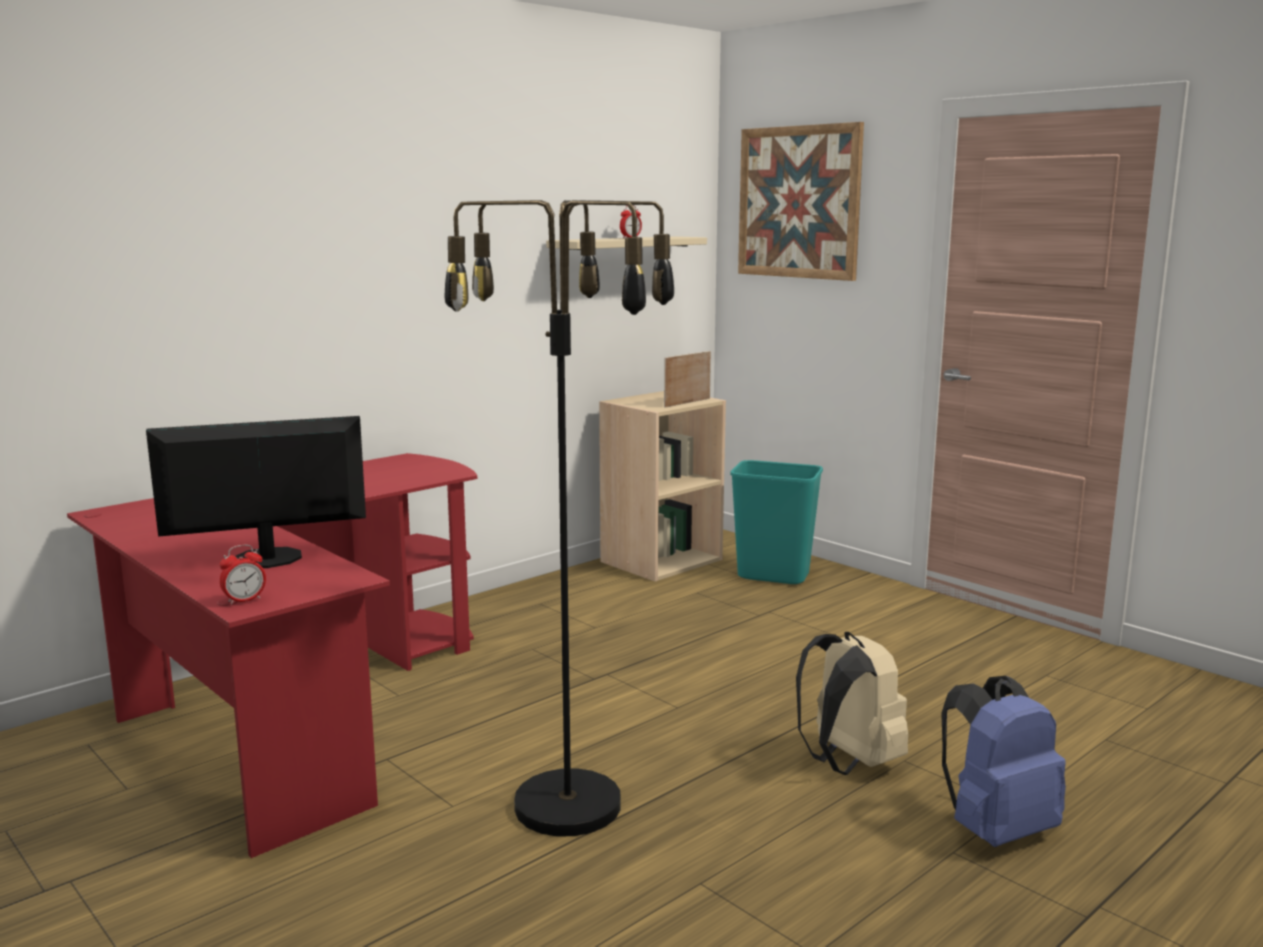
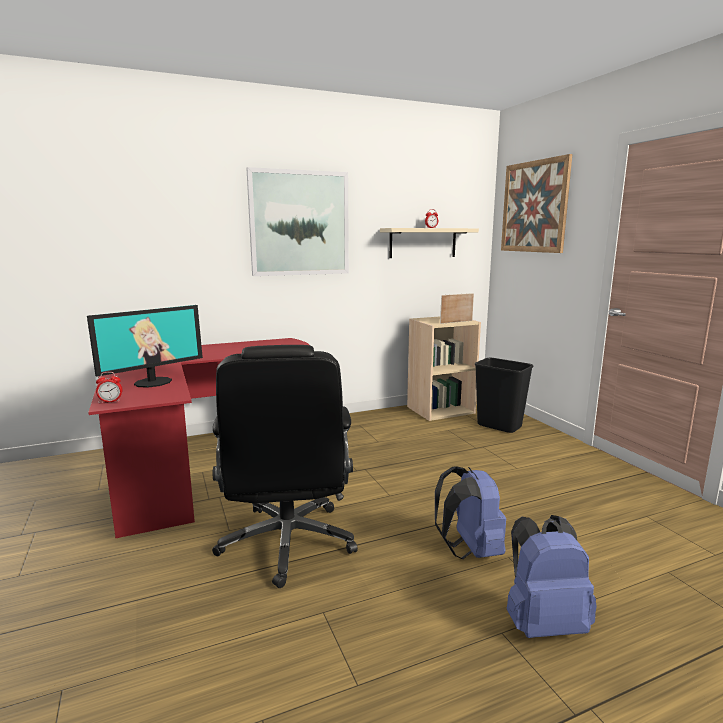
camera: 20 degrees right, 0 degrees up
monitor [146,416,366,568] -> monitor turned 135 degrees clockwise [87,305,203,388]
floor lamp [445,200,674,836] -> black office chair [212,345,358,588]
turquoise trash can [730,460,823,584] -> black trash can [475,358,533,433]
beige backpack [796,632,908,775] -> blue backpack [435,466,506,559]
none -> picture [246,167,349,276]

